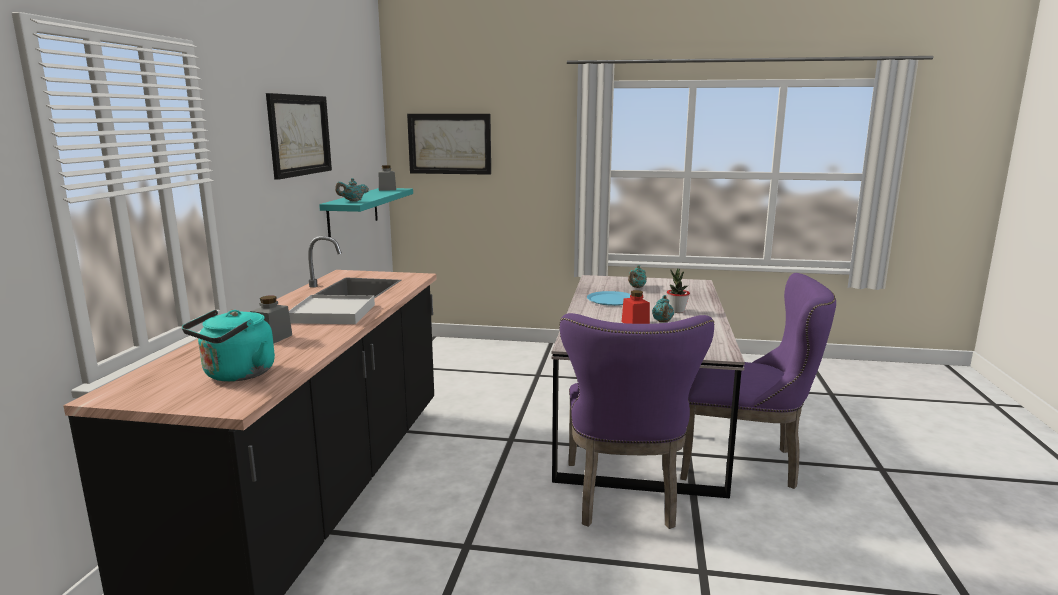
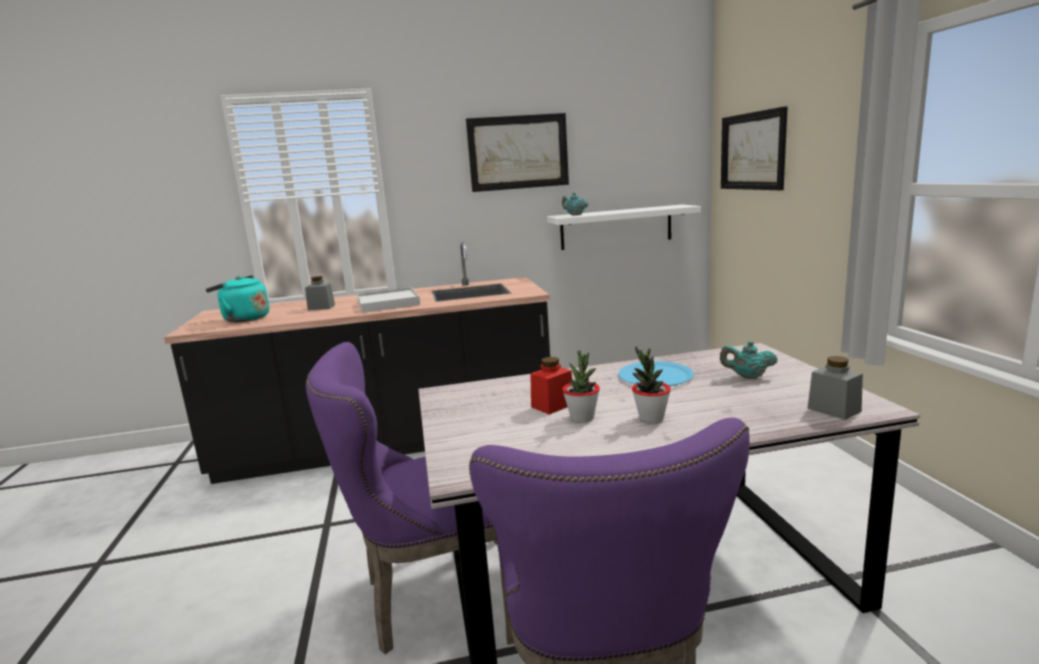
camera: 70 degrees right, 0 degrees up
turquoise shelf [319,188,413,237] -> white shelf [547,204,701,250]
grey jar [379,165,396,191] -> grey jar moved to [807,356,863,420]
turquoise teapot [652,295,674,322] -> potted plant [562,350,600,422]

